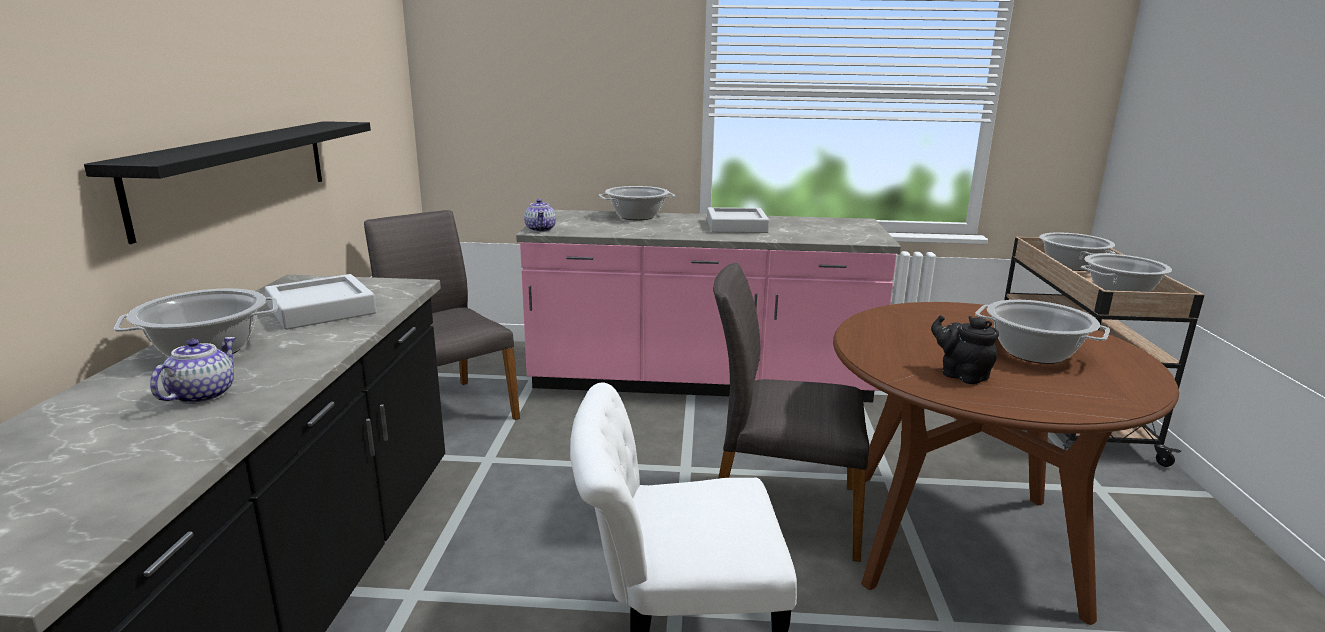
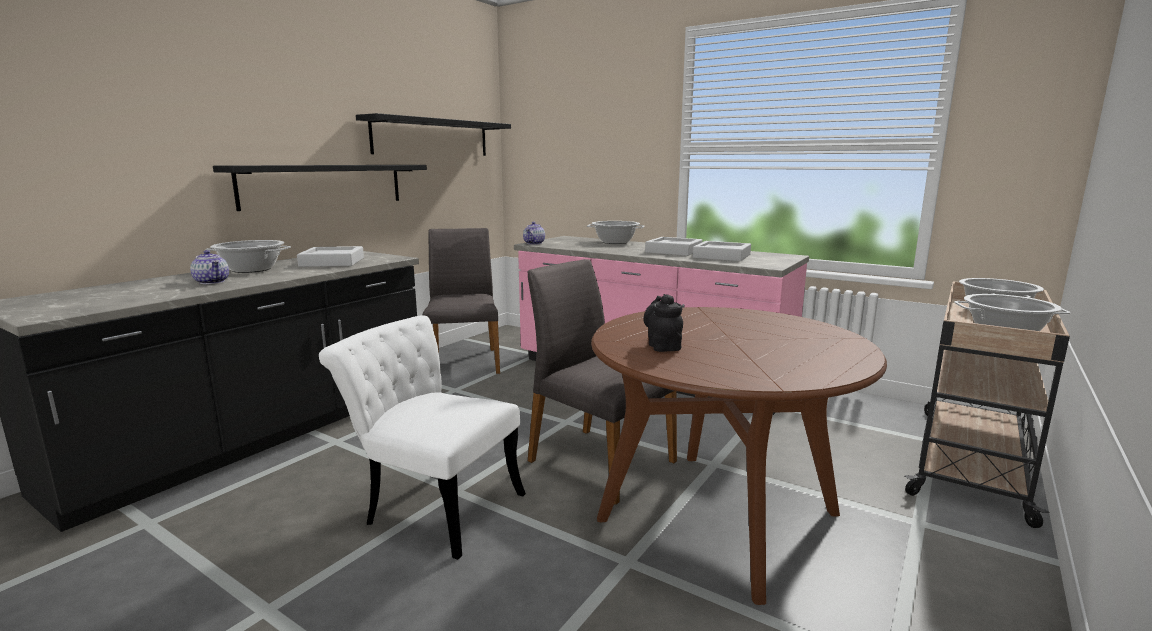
camera: 30 degrees right, 5 degrees down
teapot [150,337,236,404] -> teapot turned 90 degrees clockwise [190,250,229,284]
cooking pot [975,300,1110,364] -> none
none -> black shelf [356,113,511,156]
none -> grey tray [693,241,751,261]

